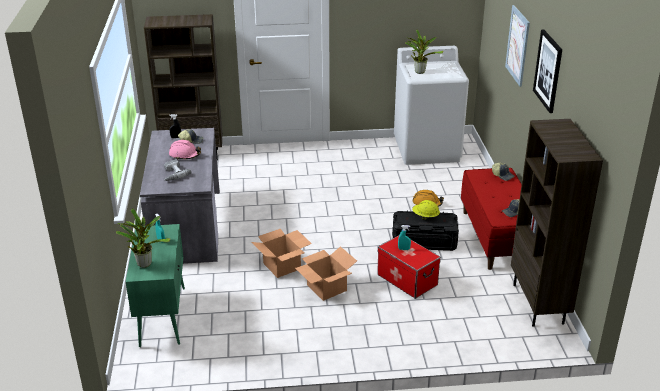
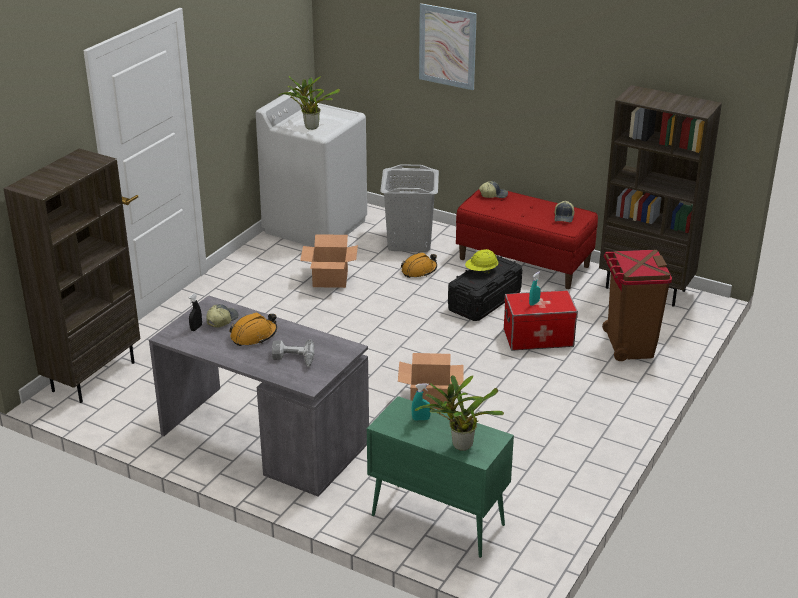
camera: 55 degrees left, 0 degrees up
pink hard hat [169,140,201,160] -> orange hard hat [230,313,277,346]
cardboard box [295,246,357,301] -> cardboard box moved to [300,234,358,288]
picture [533,30,562,113] -> none
none -> grey laundry basket [380,164,439,252]
none -> brown trash can [602,250,672,361]

